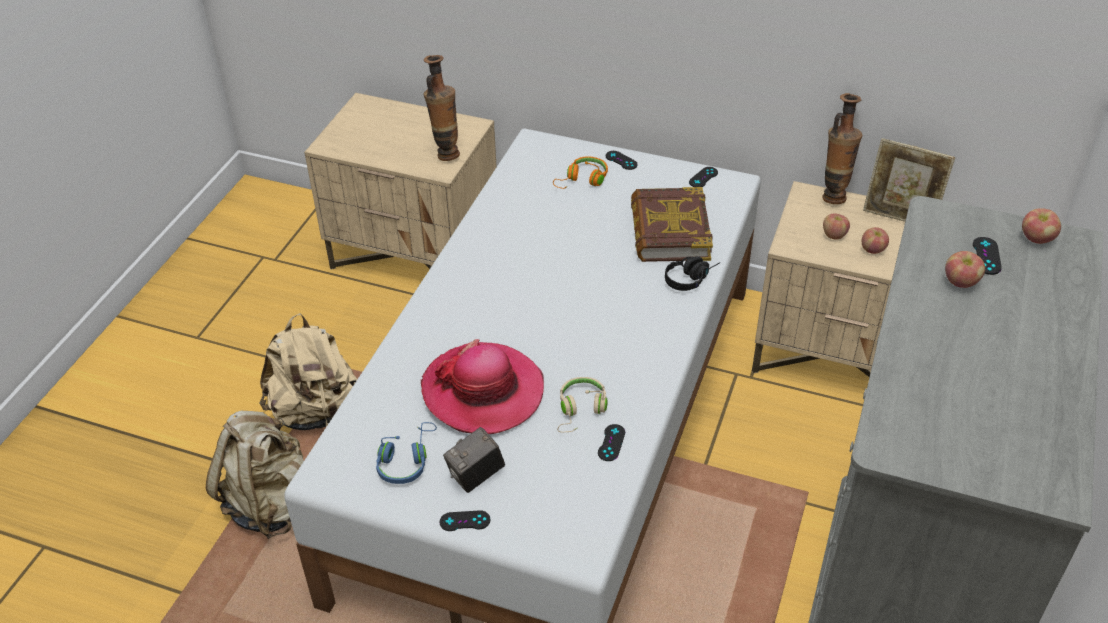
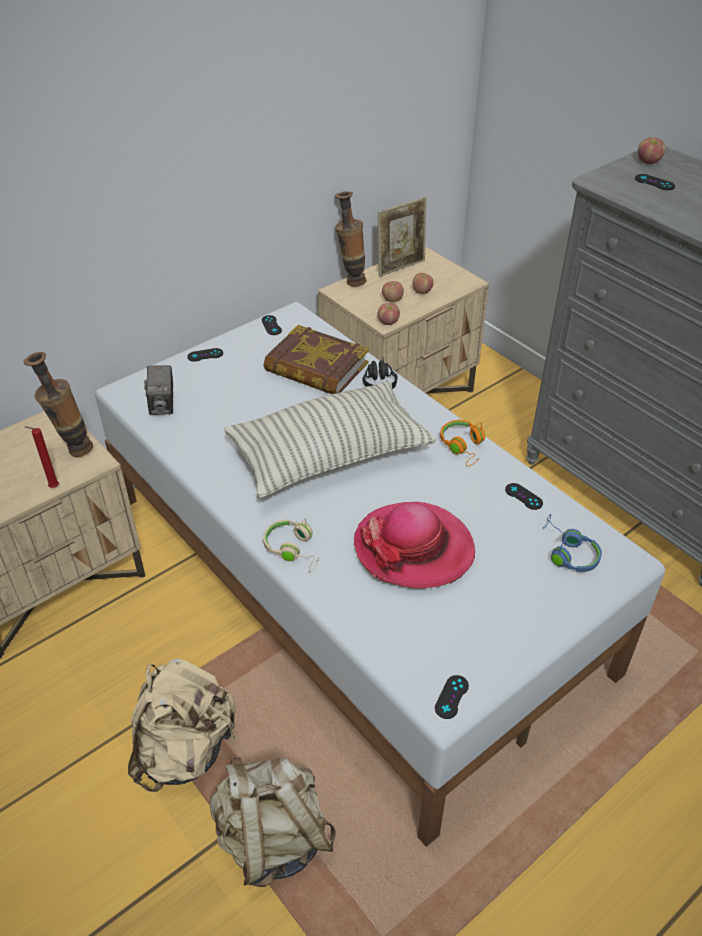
camera: 60 degrees left, 0 degrees up
blue headphones [376,422,437,484] -> blue headphones moved to [543,514,602,572]
black game controller [440,510,490,531] -> black game controller moved to [435,675,469,719]
camera [443,427,505,493] -> camera moved to [144,365,173,415]
orange headphones [553,156,608,189] -> orange headphones moved to [440,420,485,467]
beige headphones [557,377,607,432] -> beige headphones moved to [263,518,319,572]
apple [945,251,985,288] -> apple moved to [378,303,400,325]
none -> red candle [25,426,59,488]
none -> pillow [224,380,436,498]

